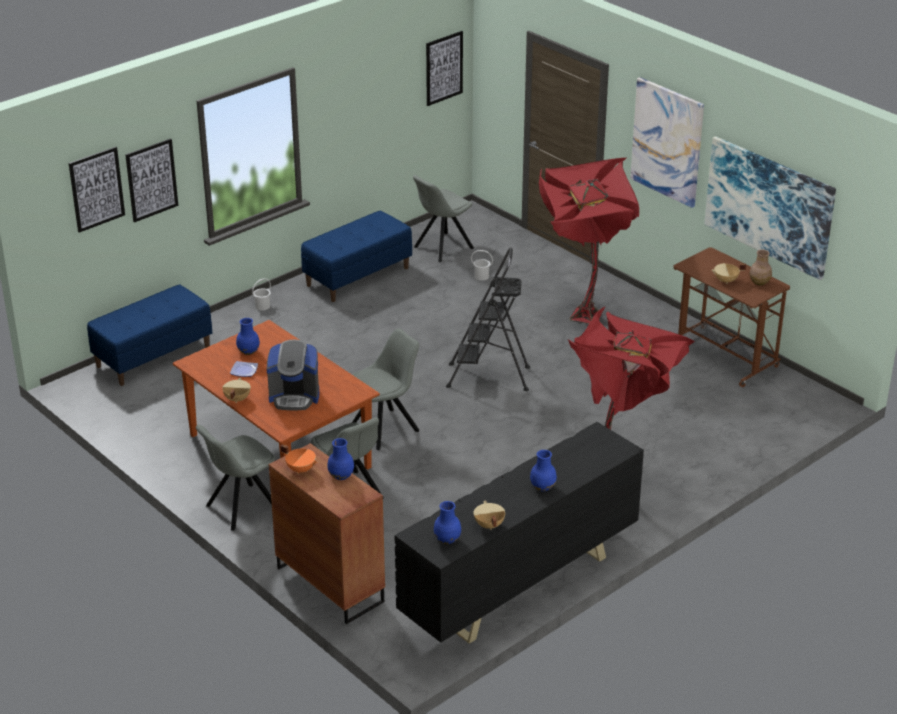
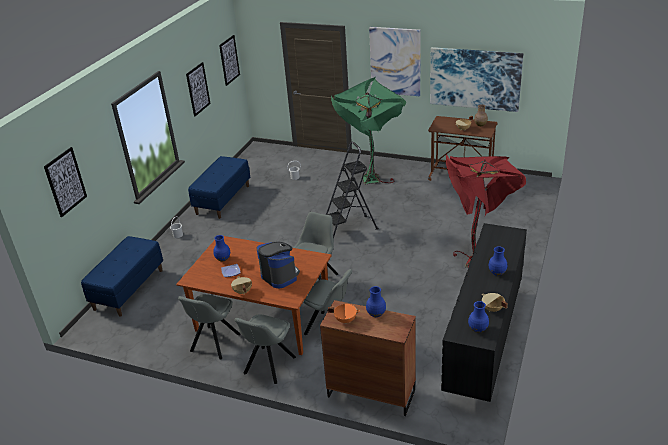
camera: 25 degrees left, 0 degrees up
picture [125,138,178,222] -> picture moved to [186,62,211,117]
coffee machine [267,340,319,410] -> coffee machine turned 105 degrees counterclockwise [257,242,300,288]
grey chair [413,175,474,262] -> grey chair moved to [178,294,241,359]
red floor lamp [539,158,639,324] -> green floor lamp [331,77,406,184]

